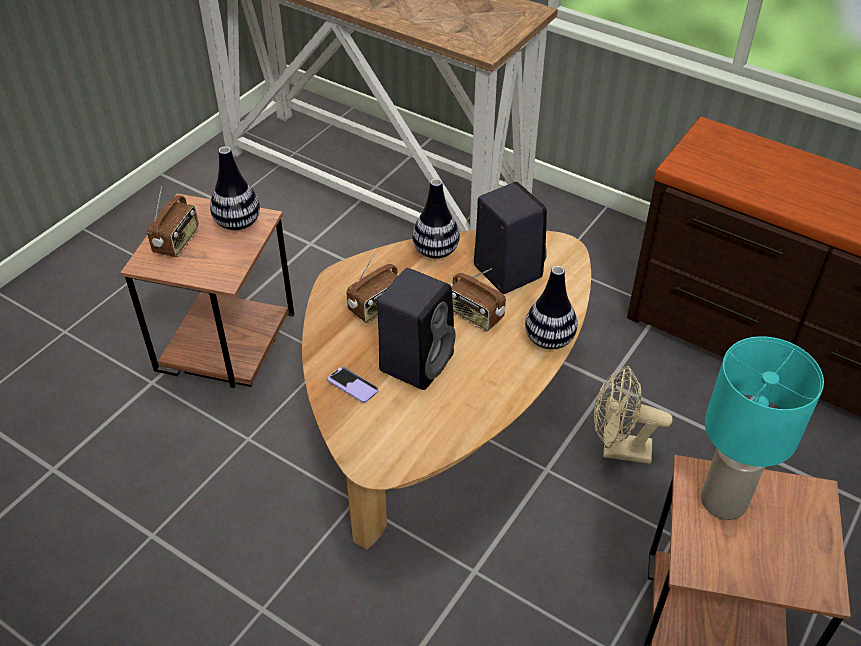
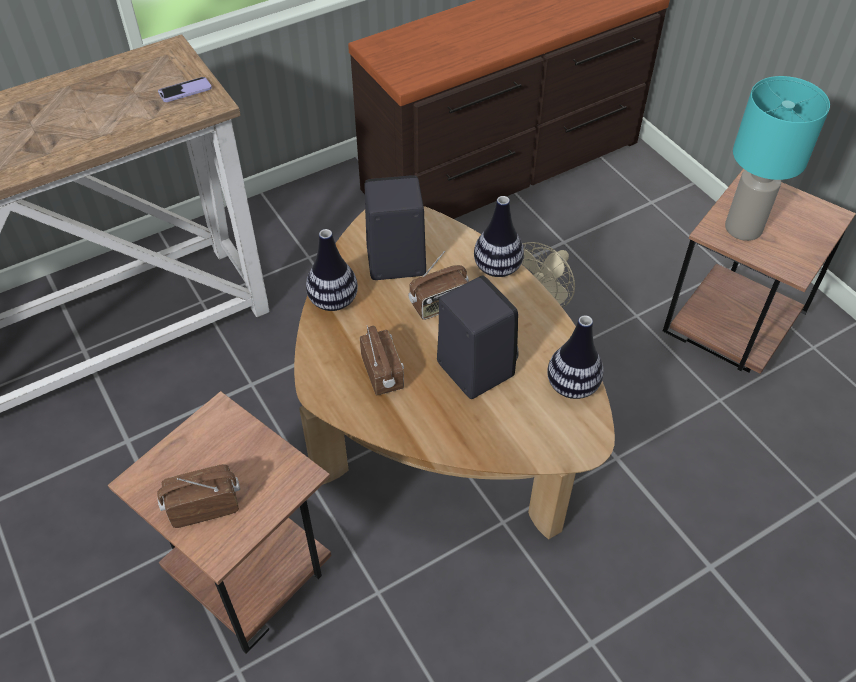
camera: 65 degrees left, 5 degrees up
radio [147,186,199,257] -> radio turned 60 degrees counterclockwise [157,464,240,528]
vase [210,146,260,230] -> vase moved to [547,315,604,399]
phone [328,367,379,403] -> phone moved to [158,77,212,102]

